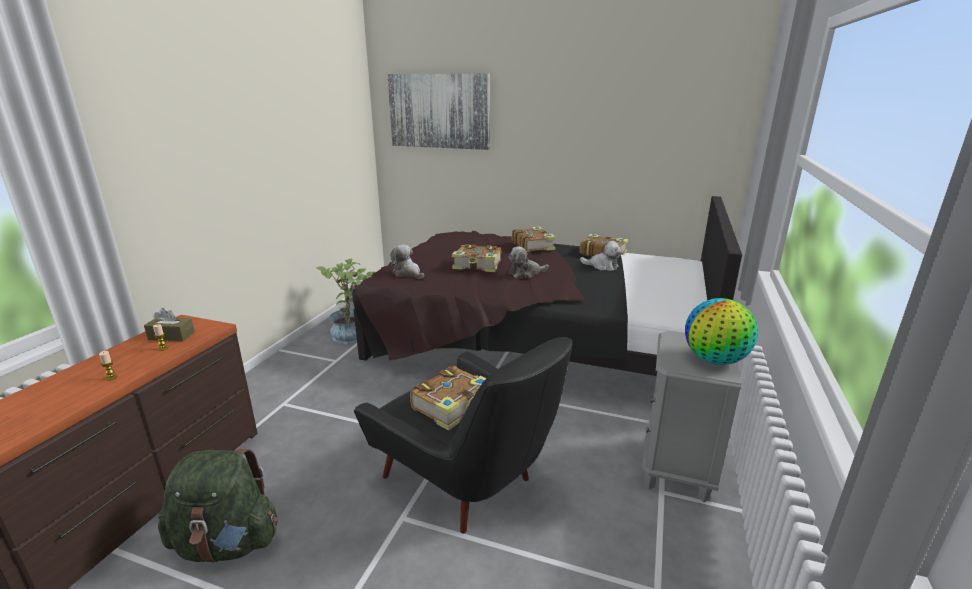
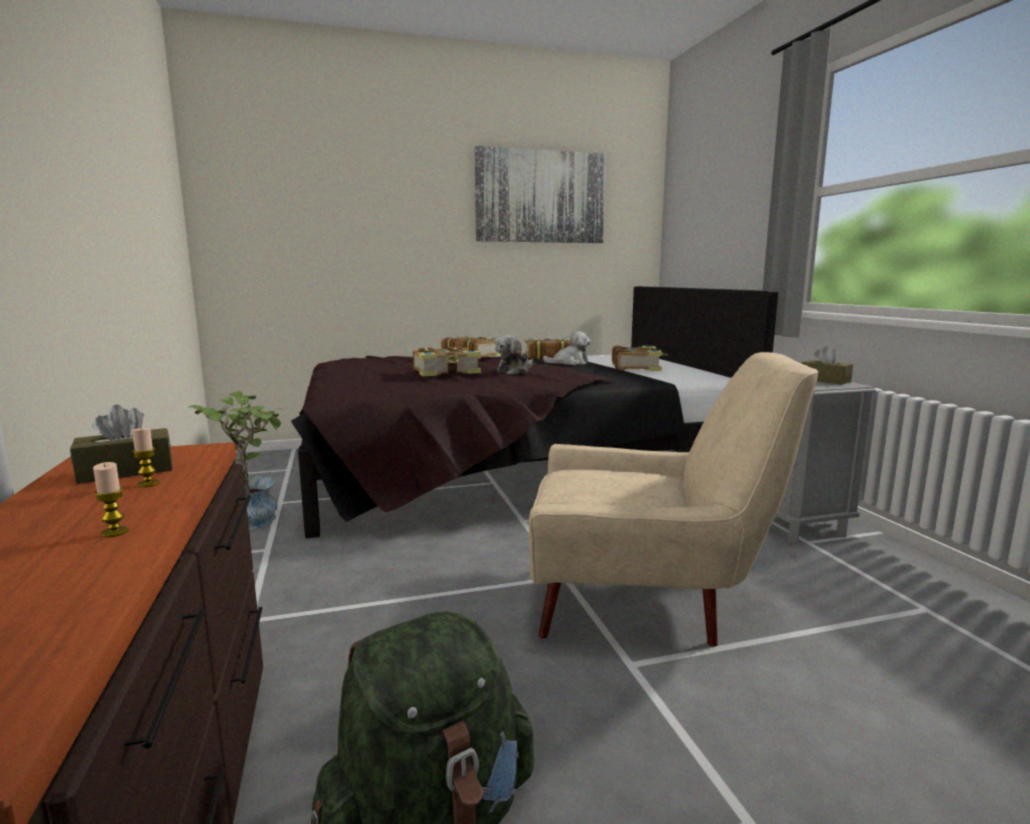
camera: 35 degrees left, 10 degrees down
black armchair [354,337,573,533] -> beige armchair [529,352,818,647]
picture [388,74,490,150] -> picture moved to [475,146,606,243]
plush toy [390,245,424,279] -> none
book [410,366,486,431] -> book moved to [612,345,668,371]
globe [685,298,758,365] -> brown tissue box [801,345,853,385]

